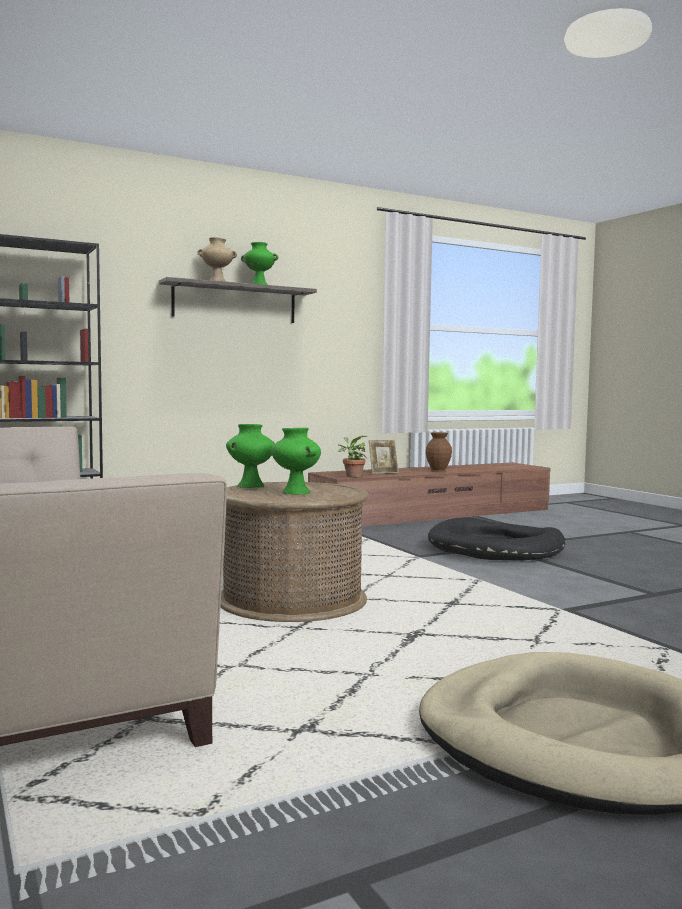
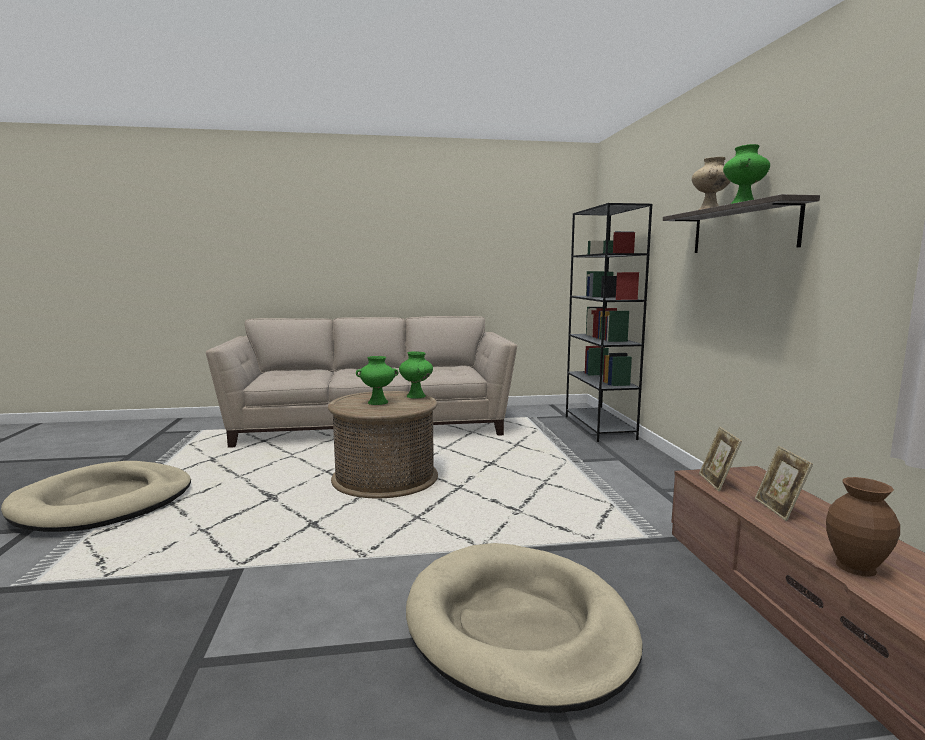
camera: 110 degrees right, 5 degrees up
potted plant [338,435,367,477] -> picture frame [699,426,742,491]
black dog bed [428,517,565,561] -> beige dog bed [406,543,642,713]

